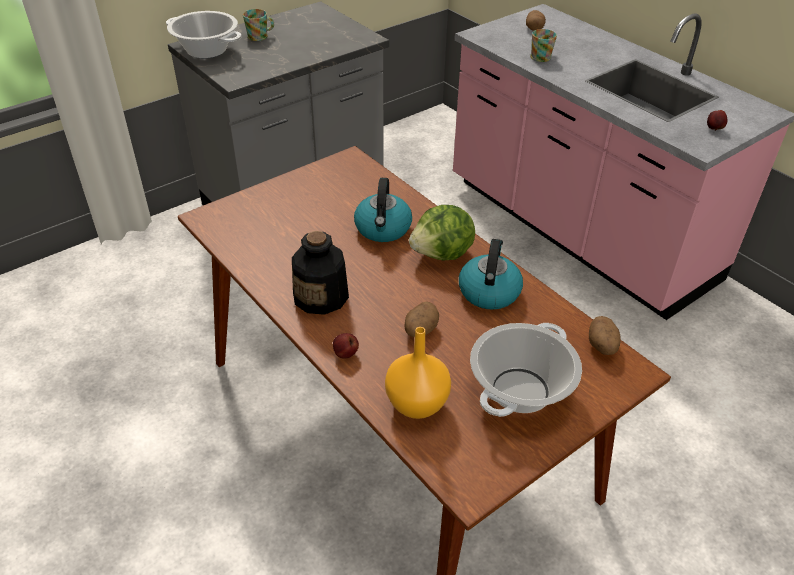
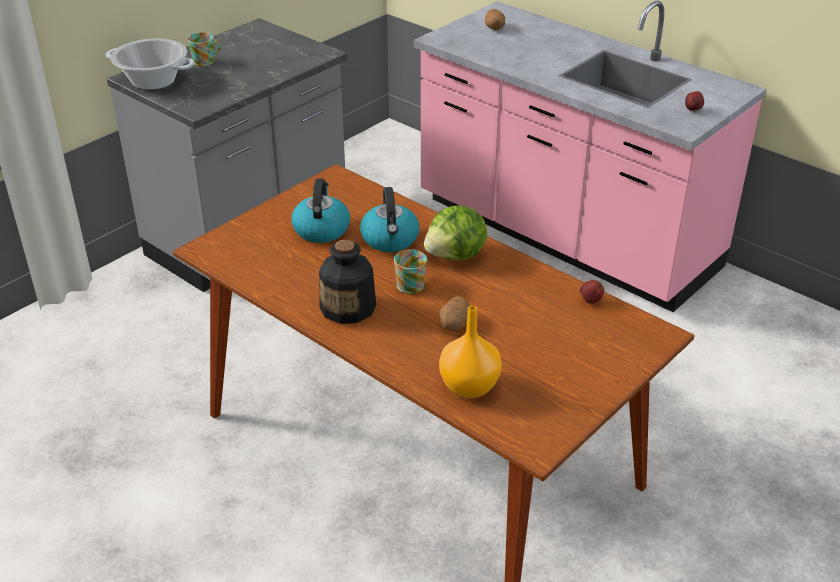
camera: 10 degrees left, 5 degrees down
apple [333,333,359,358] -> apple moved to [580,280,604,304]
kettle [459,239,523,310] -> kettle moved to [292,179,350,243]
cooking pot [470,323,582,417] -> none
mug [530,29,557,62] -> mug moved to [394,249,427,294]
potato [589,316,621,355] -> none

